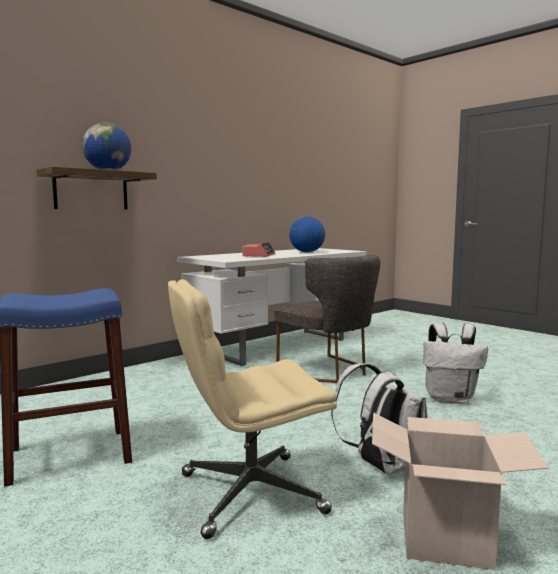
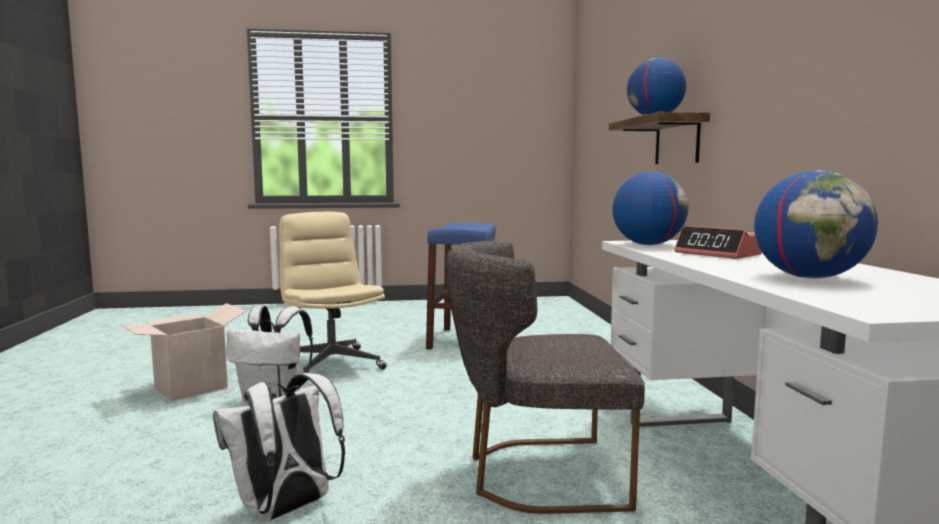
camera: 125 degrees right, 0 degrees up
beige office chair [168,279,337,539] -> beige office chair turned 45 degrees counterclockwise [279,212,387,373]
none -> globe [612,172,688,245]

